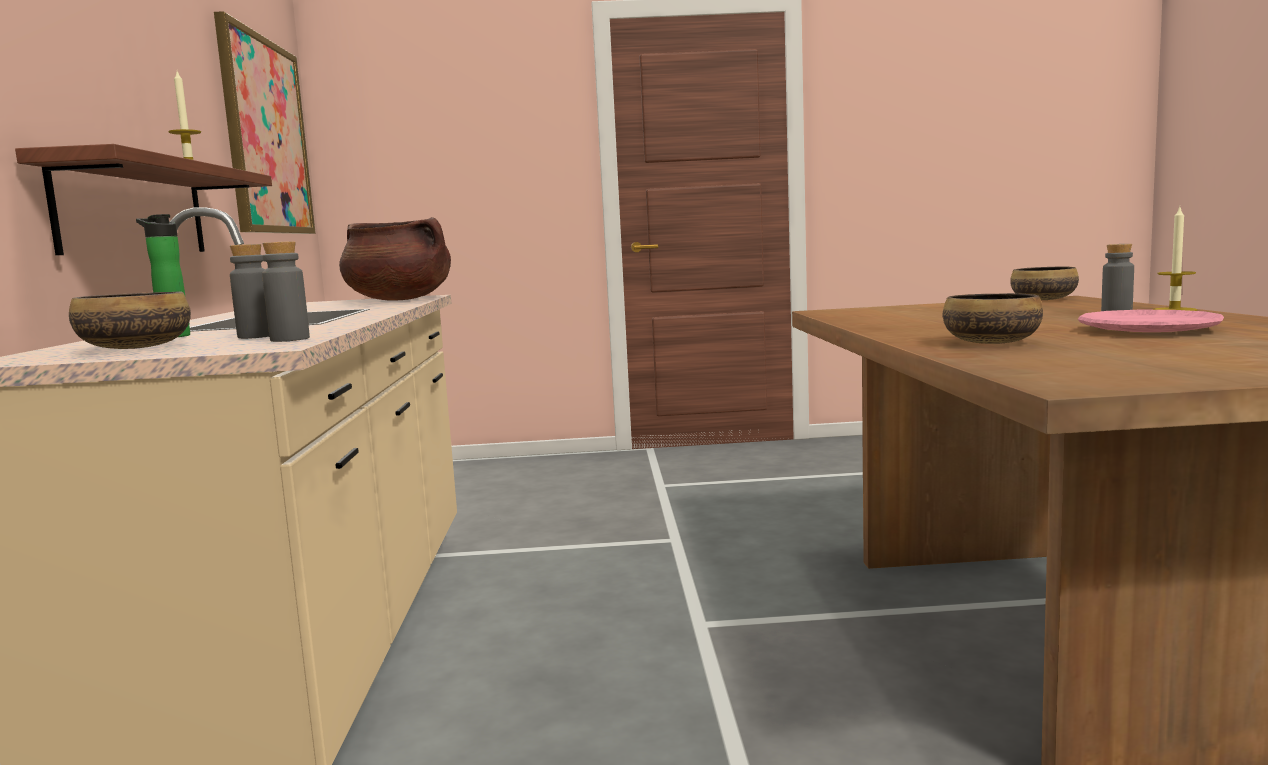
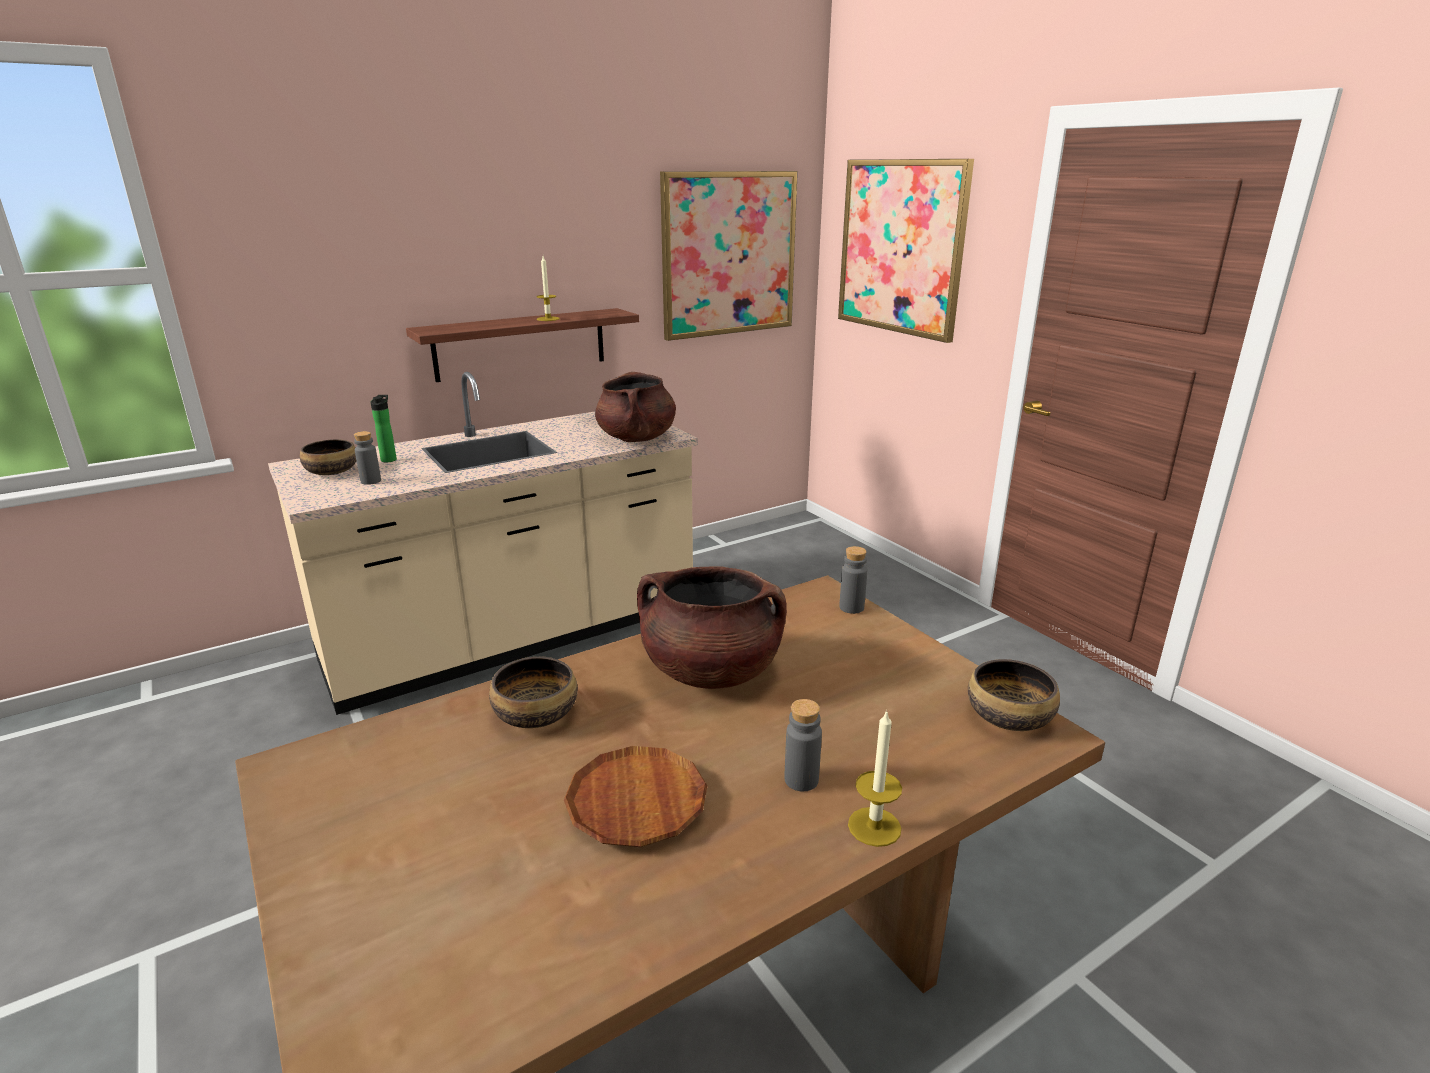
camera: 60 degrees right, 15 degrees up
grey bottle [262,241,310,342] -> grey bottle moved to [839,546,867,614]
pink plate [1078,310,1224,332] -> brown plate [564,746,707,847]
none -> brown cooking pot [637,566,787,689]
none -> picture [838,159,974,343]

